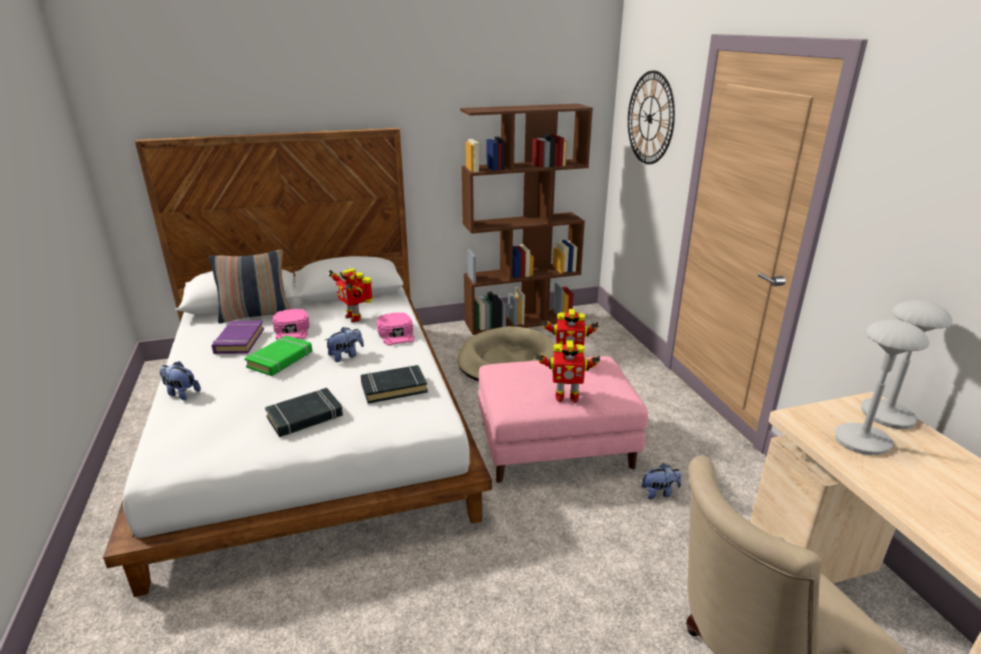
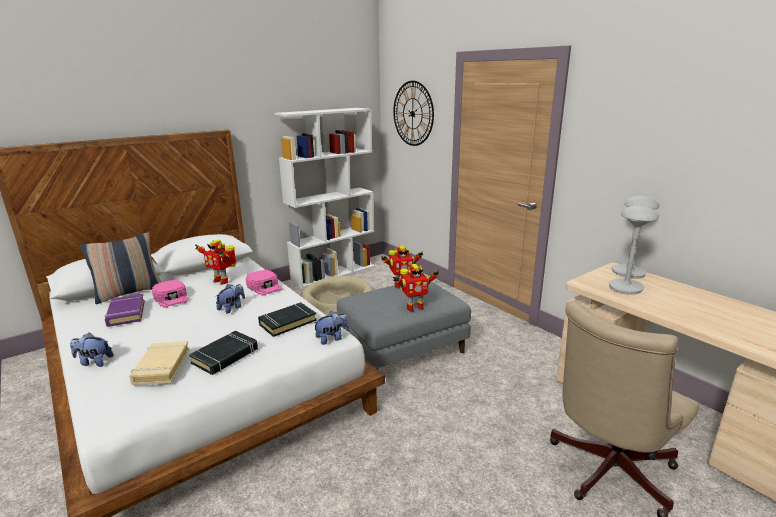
camera: 20 degrees left, 5 degrees down
green book [244,335,313,376] -> none
brown bookcase [460,104,593,335] -> white bookcase [274,108,375,288]
pink ottoman [478,356,648,483] -> grey ottoman [337,281,471,369]
plush toy [641,463,682,499] -> plush toy moved to [314,311,349,345]
none -> beige book [129,341,189,385]

